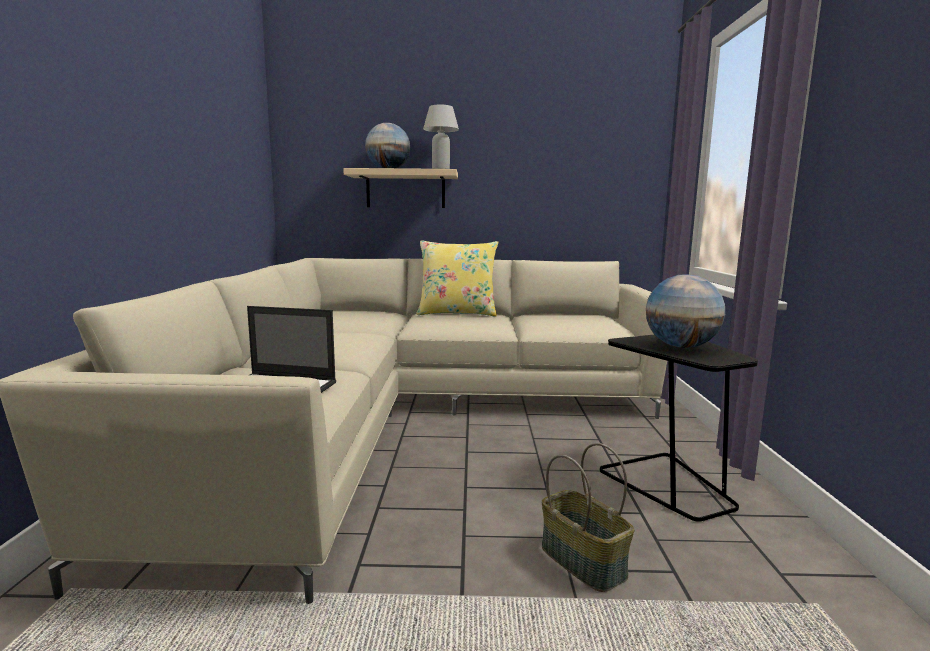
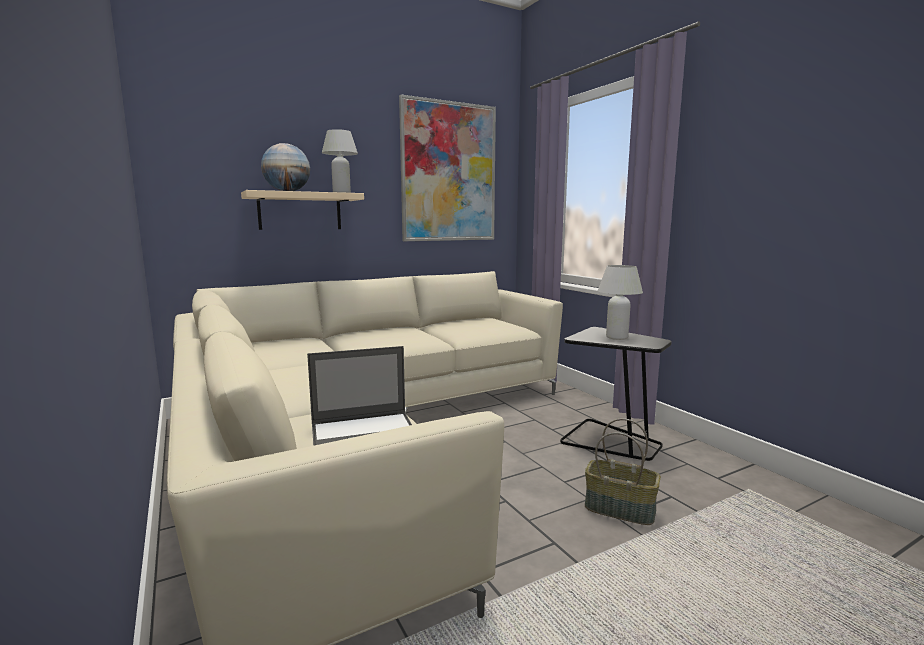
camera: 30 degrees left, 0 degrees up
yellow pillow [416,240,498,317] -> none
globe [646,274,725,348] -> white table lamp [598,265,643,340]
none -> picture [399,94,496,241]

